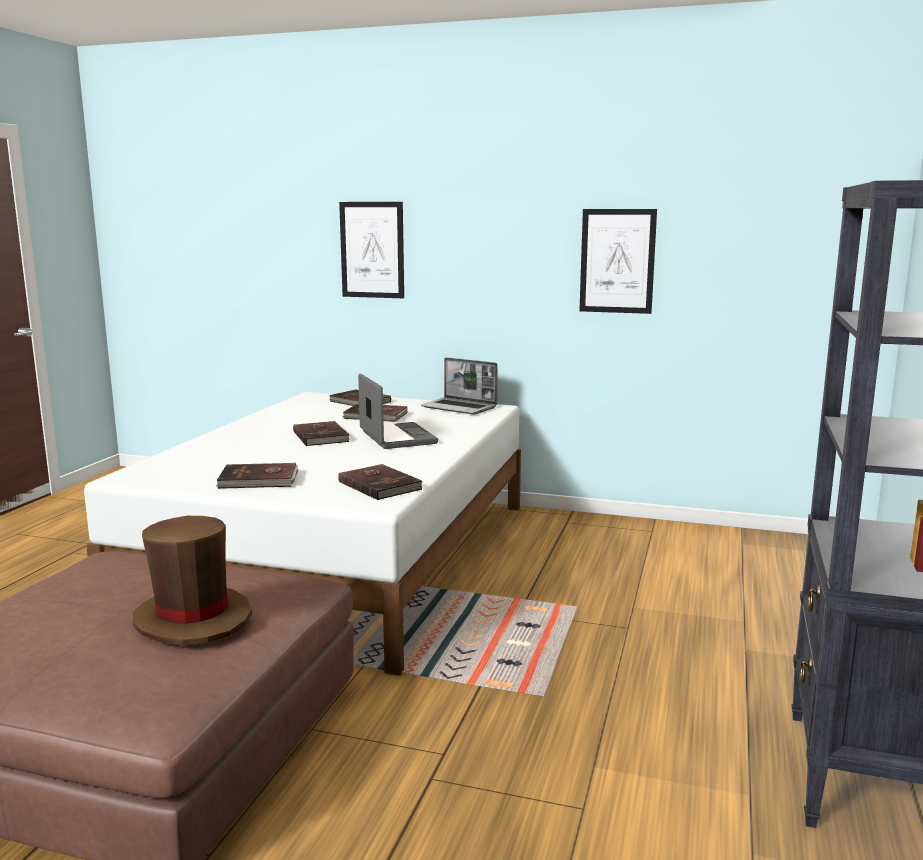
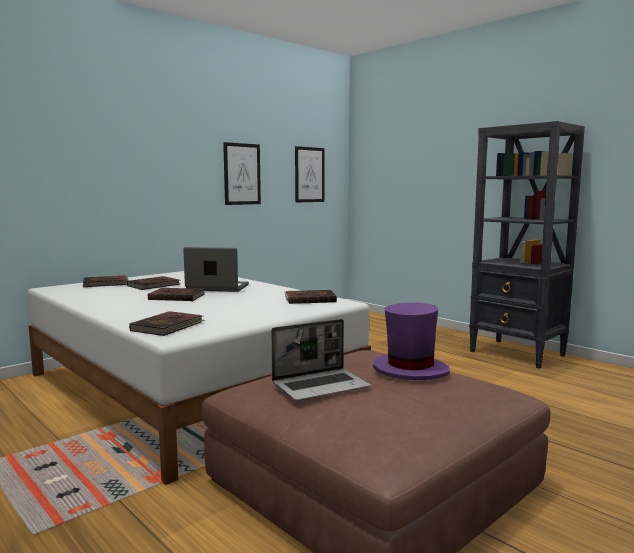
camera: 60 degrees left, 5 degrees down
brown hat [133,516,252,645] -> purple hat [373,302,450,380]
brown book [216,463,299,489] -> brown book moved to [129,311,205,336]
picture [339,202,404,298] -> picture moved to [295,146,324,202]
laptop [421,357,498,414] -> laptop moved to [271,319,371,401]

